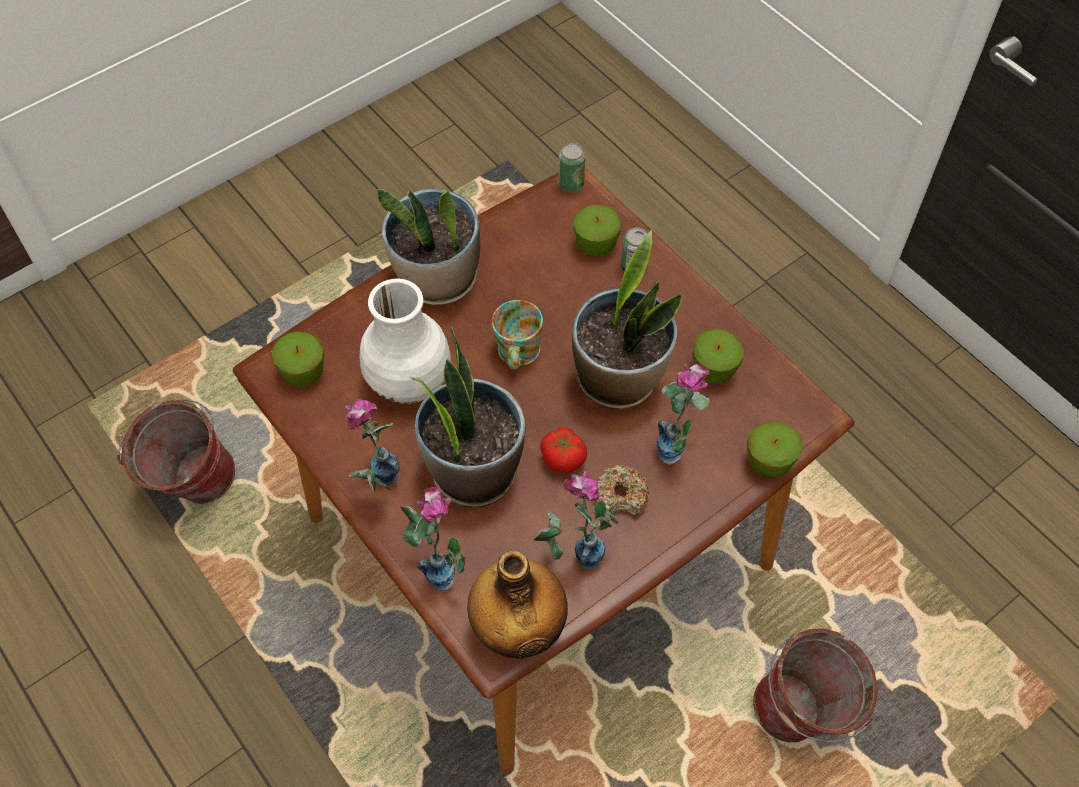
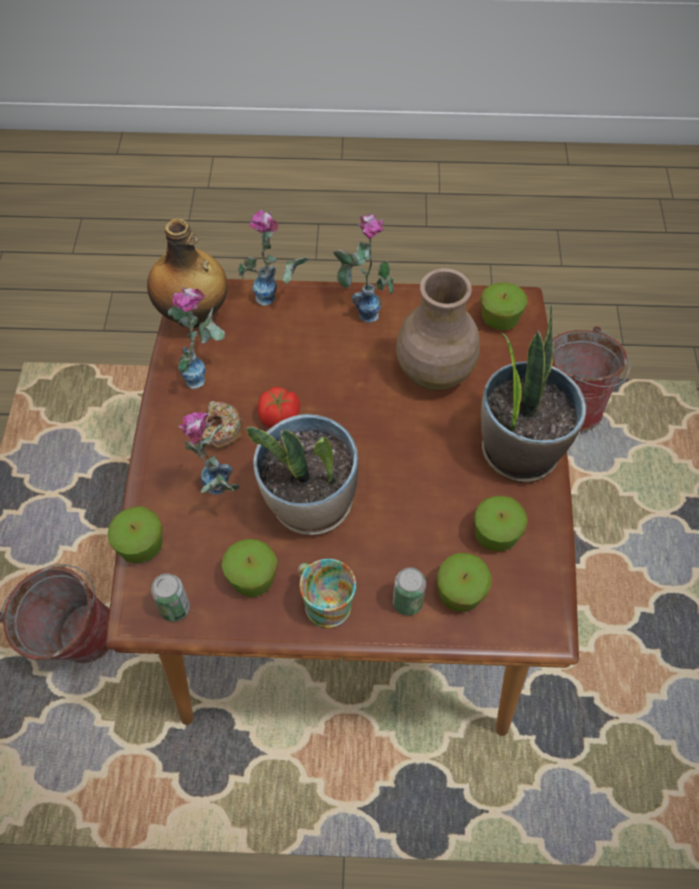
camera: 130 degrees right, 0 degrees up
white vase [360,279,451,404] -> brown vase [396,268,480,391]
potted plant [410,326,526,507] -> none
mug [492,300,543,370] -> mug moved to [298,559,356,628]
can [558,143,585,192] -> can moved to [151,573,190,621]
none -> apple [474,496,528,551]

